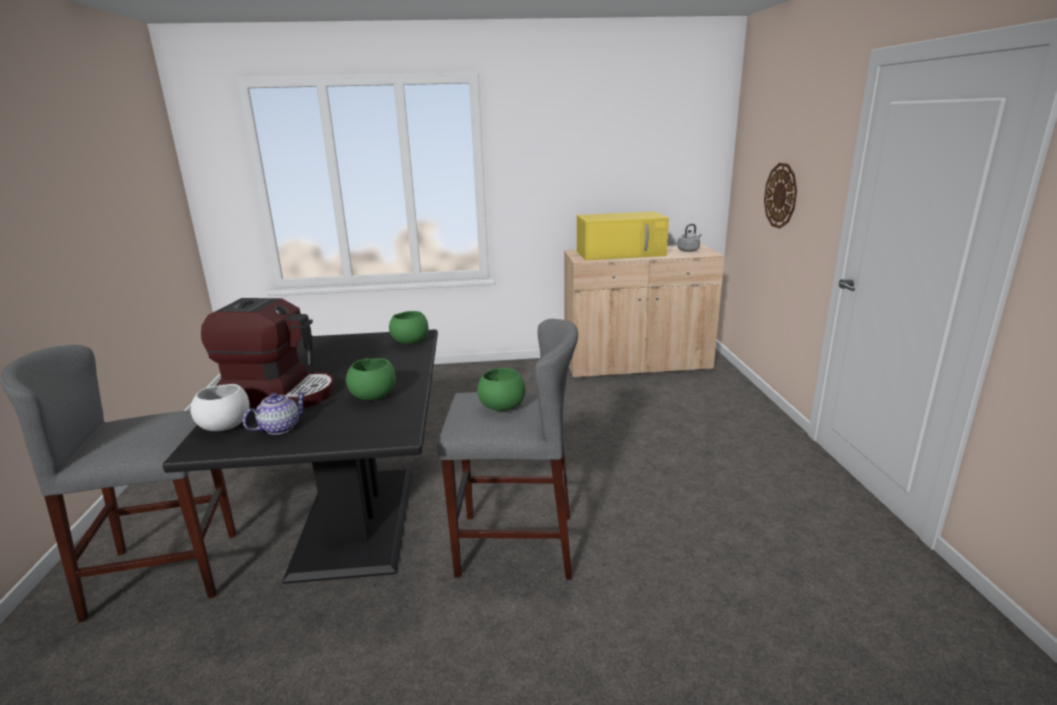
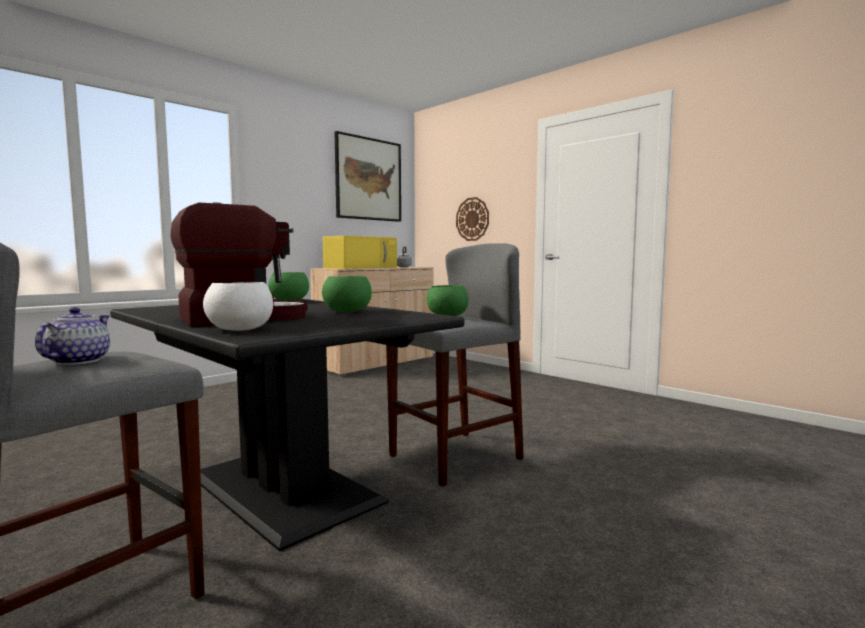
camera: 40 degrees left, 15 degrees down
teapot [243,391,306,435] -> teapot moved to [35,307,110,365]
none -> picture [335,131,401,222]

